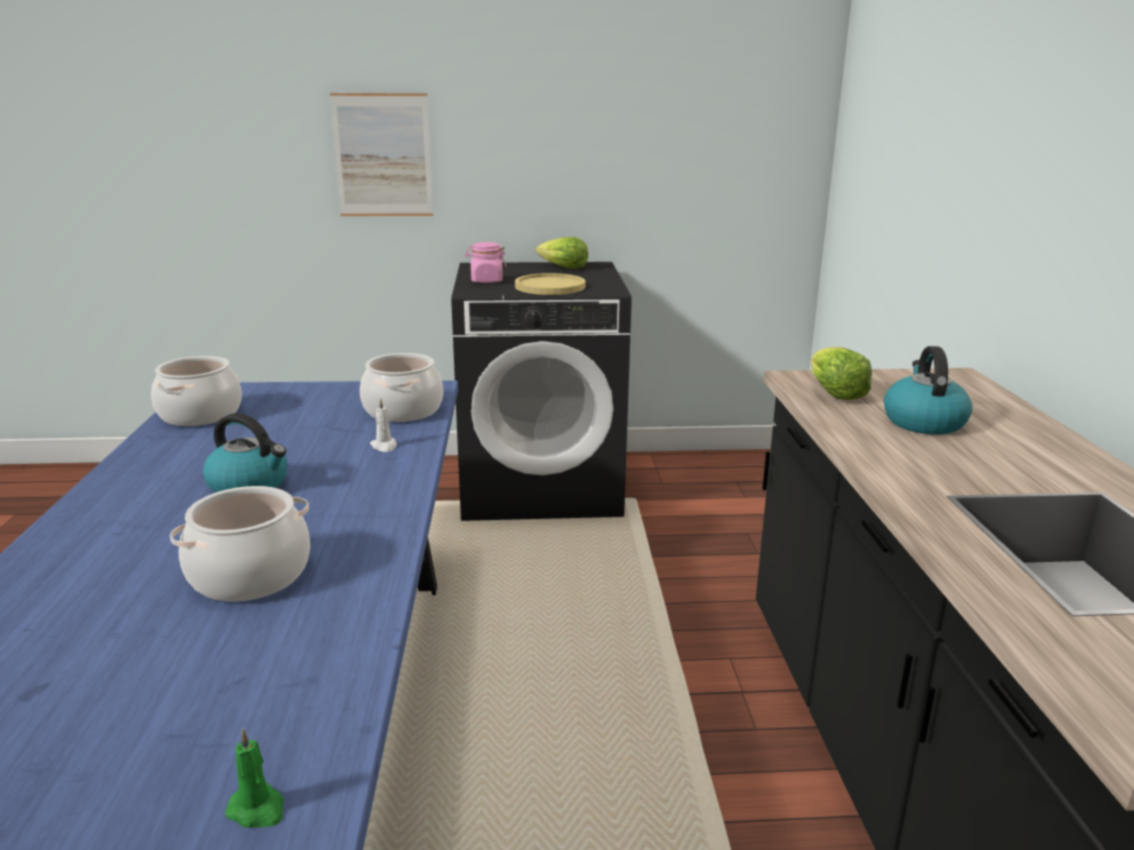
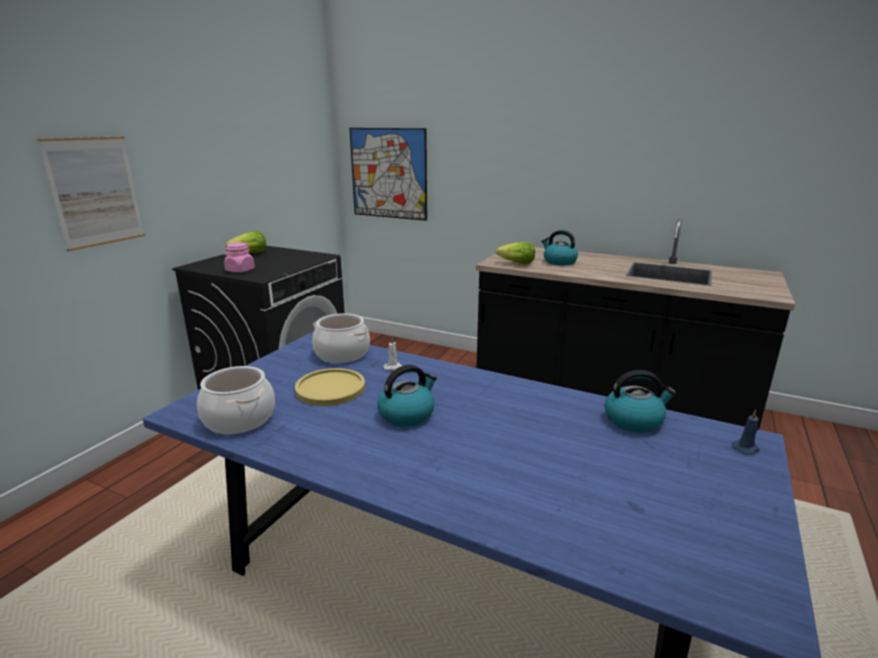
camera: 60 degrees left, 0 degrees up
cooking pot [170,486,310,602] -> none
green candle [225,729,284,828] -> blue candle [732,410,760,454]
yellow plate [515,273,585,295] -> yellow plate moved to [295,368,365,406]
none -> picture [350,128,427,221]
none -> kettle [605,370,676,433]

